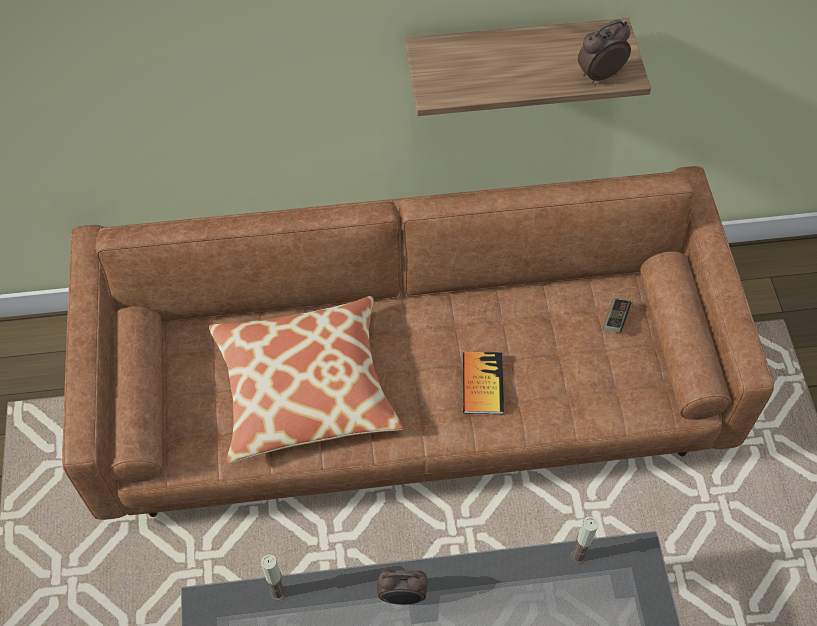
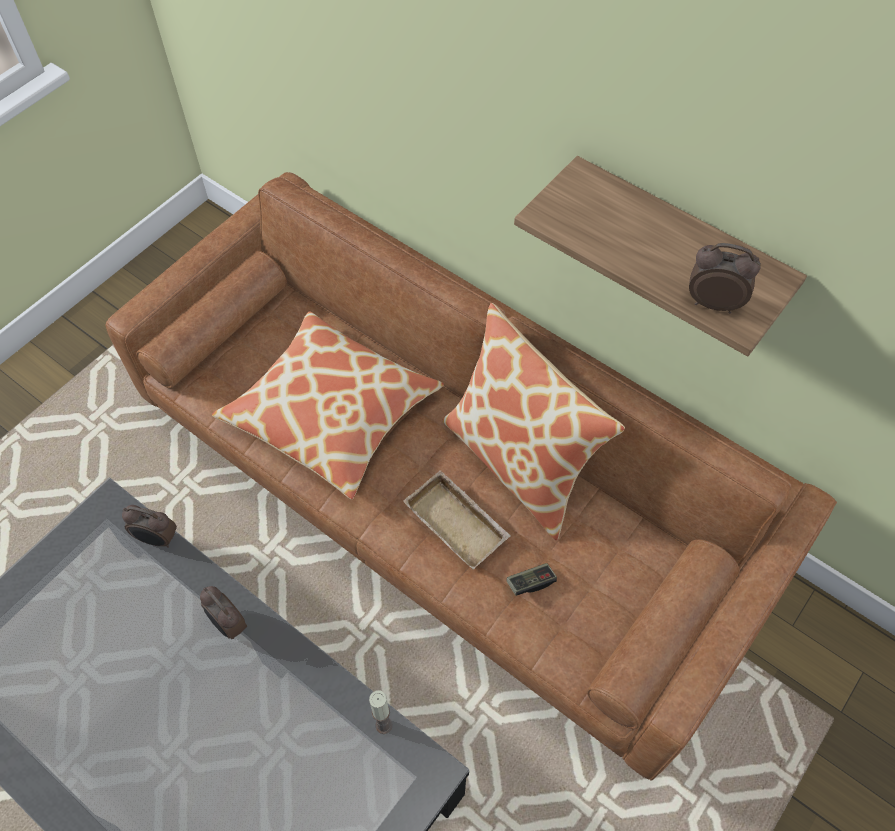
camera: 45 degrees right, 0 degrees up
candle [261,554,286,601] -> alarm clock [122,505,177,548]
book [463,352,504,414] -> beige tray [403,470,511,570]
game controller [603,298,631,333] -> game controller moved to [506,563,557,596]
none -> pillow [443,303,625,540]

